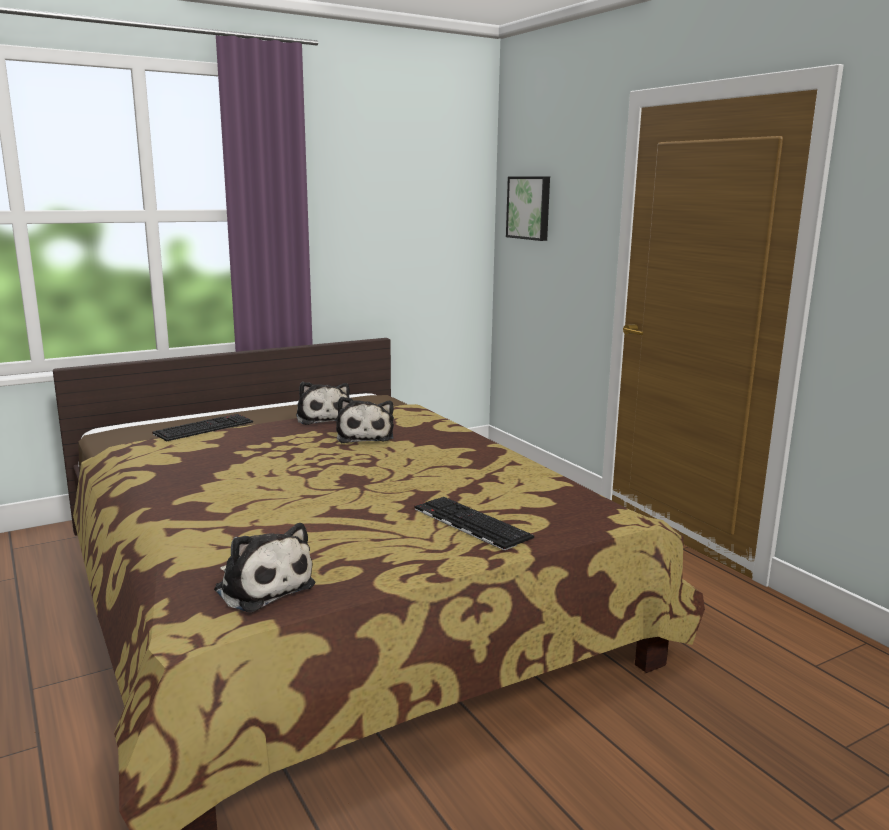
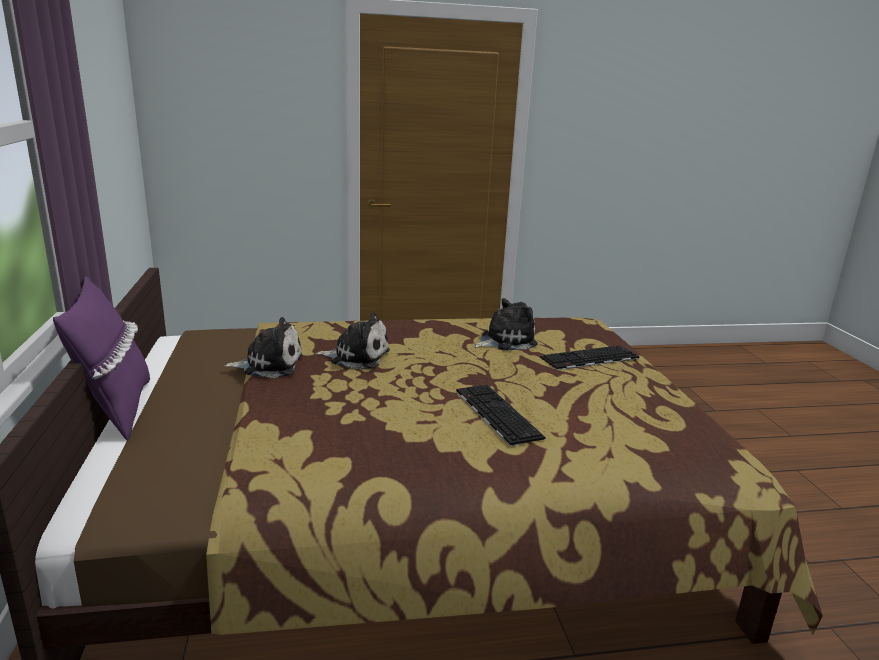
camera: 70 degrees left, 5 degrees up
keyboard [152,414,253,441] -> keyboard moved to [456,385,546,446]
plush toy [214,523,315,613] -> plush toy moved to [473,298,538,350]
picture [506,176,550,241] -> none
none -> purple pillow [53,276,150,441]

